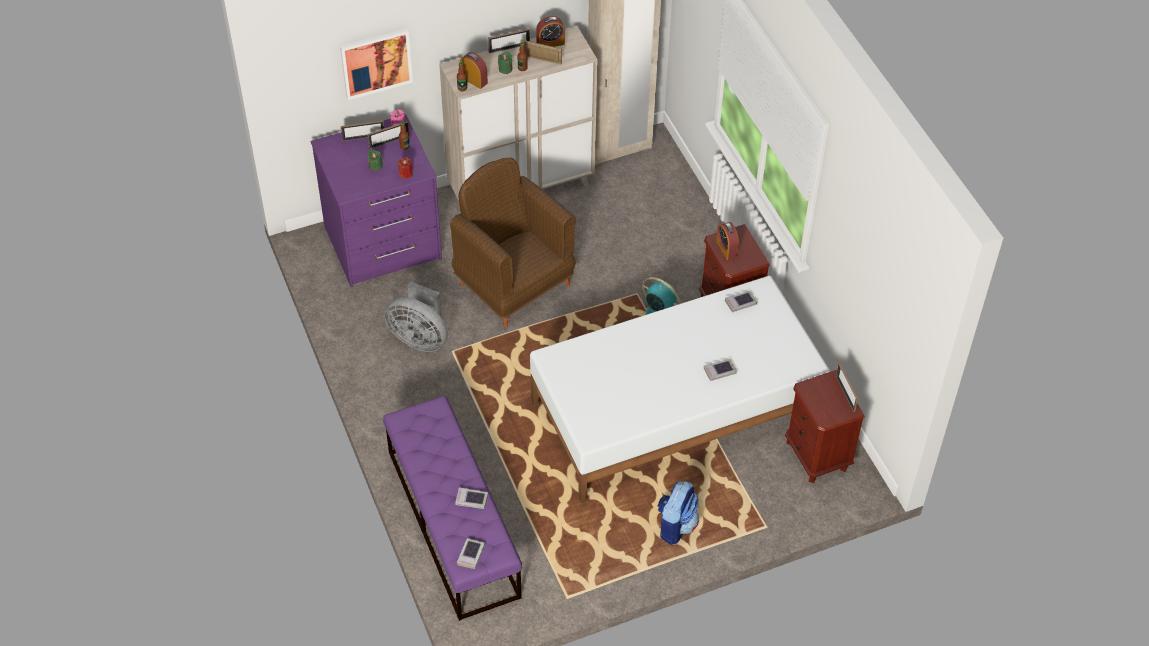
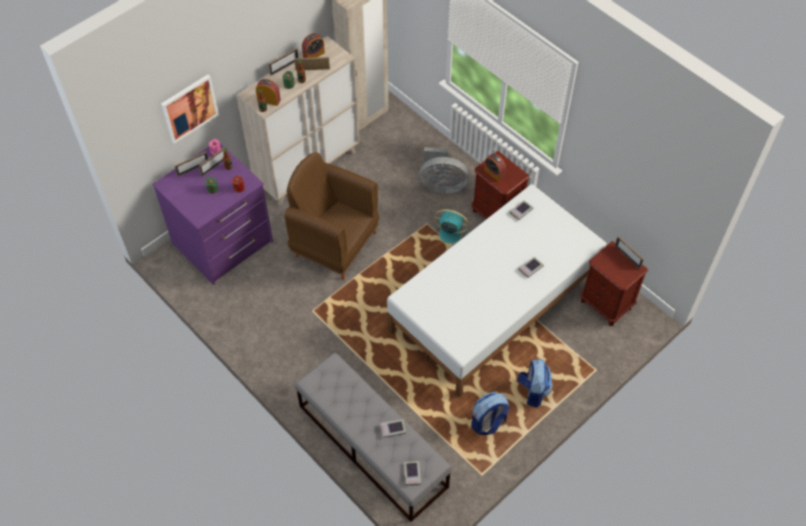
camera: 20 degrees left, 5 degrees up
purple bench [383,396,522,621] -> grey bench [295,353,452,522]
grey fan [385,281,448,352] -> grey fan moved to [420,147,469,193]
none -> backpack [471,392,509,435]

